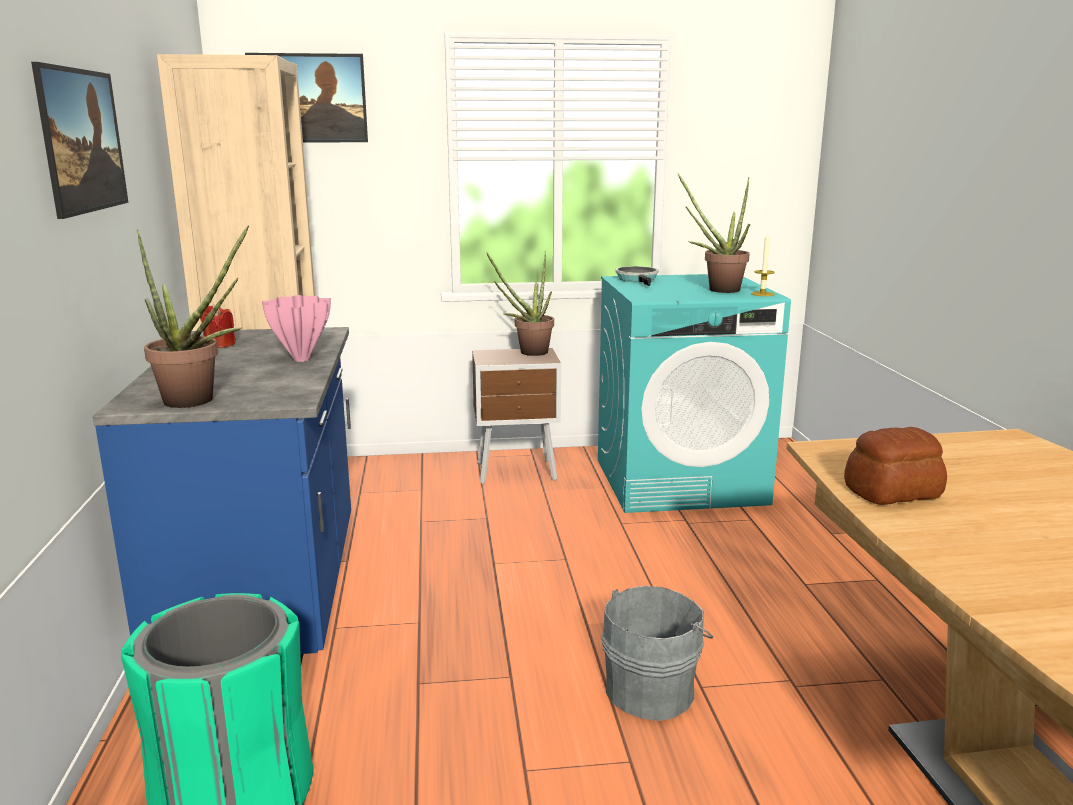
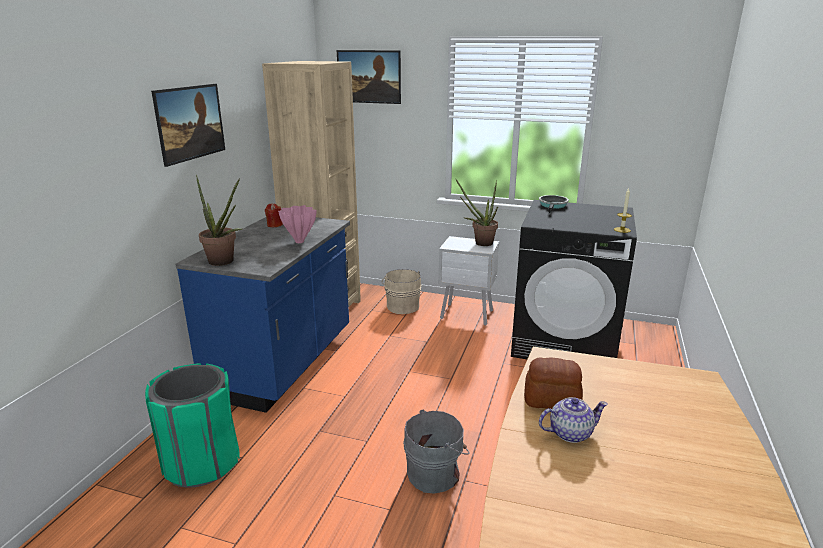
camera: 25 degrees right, 5 degrees up
brown nightstand [472,348,561,484] -> white nightstand [439,236,499,326]
turquoise washing machine [598,274,791,513] -> black washing machine [511,200,637,359]
potted plant [678,174,750,293] -> none
none -> beige bucket [382,269,422,314]
none -> teapot [539,397,608,443]

